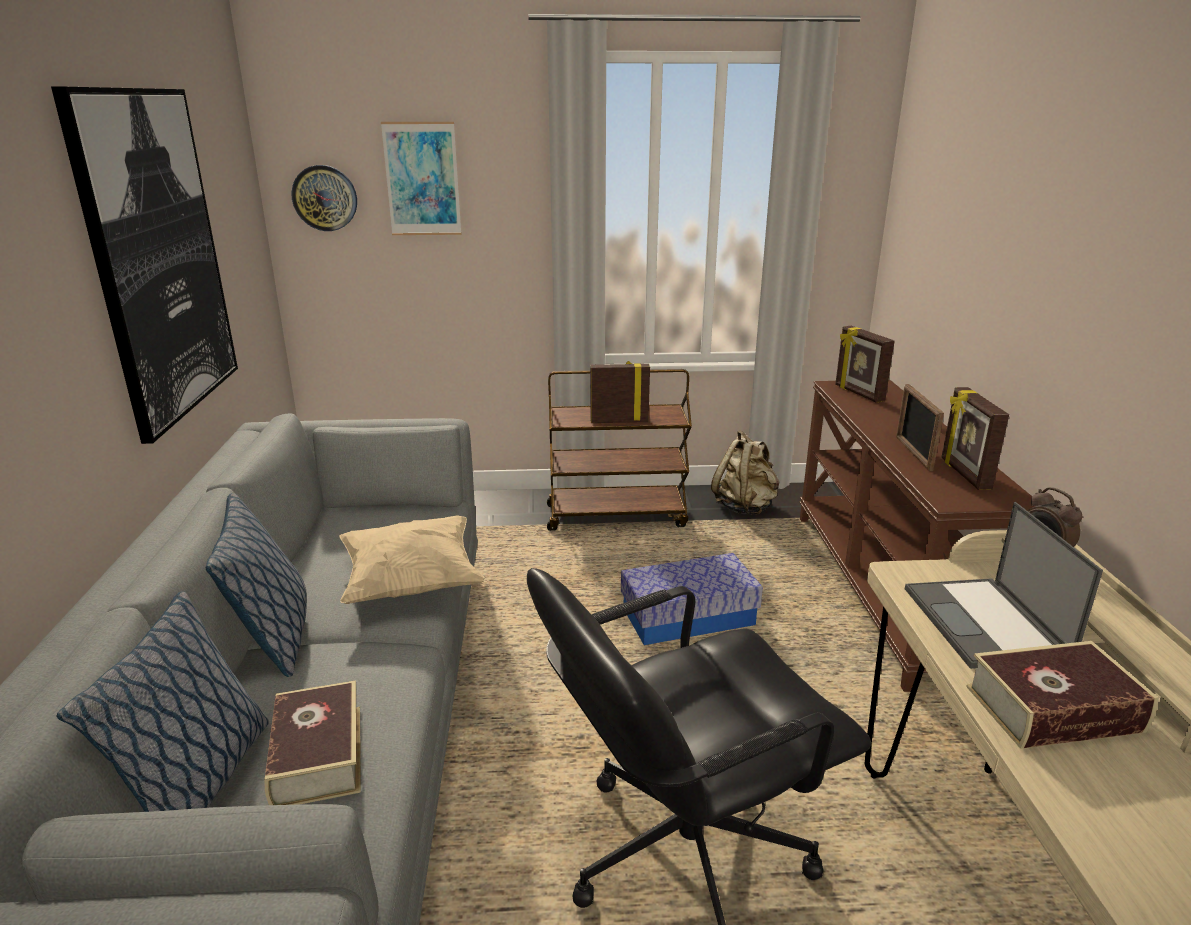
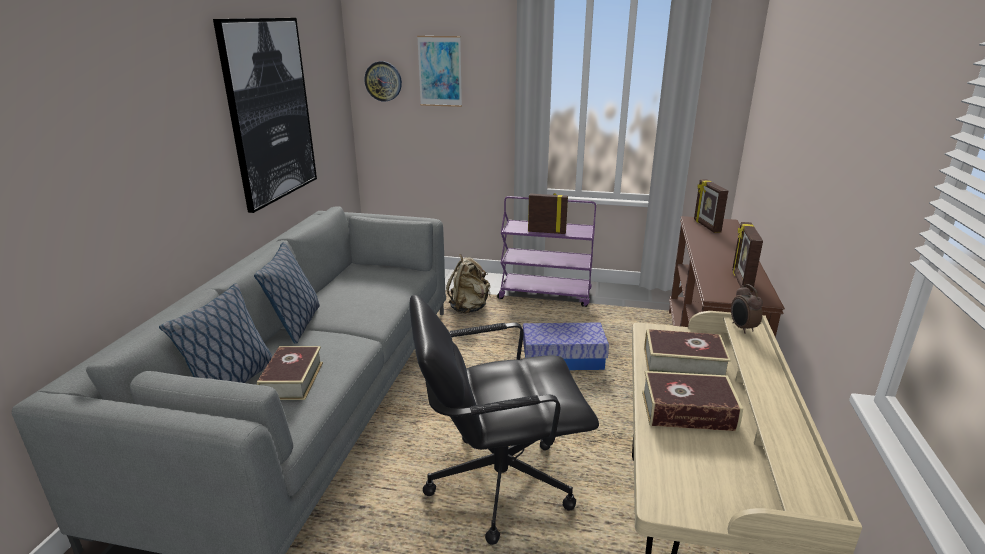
camera: 15 degrees right, 0 degrees up
beige pillow [339,515,486,604] -> none
brown cart [547,369,692,531] -> purple cart [497,196,596,307]
beige backpack [711,430,779,514] -> beige backpack moved to [446,254,490,314]
picture frame [896,384,944,471] -> none
laptop [905,502,1103,669] -> book [644,329,731,375]

